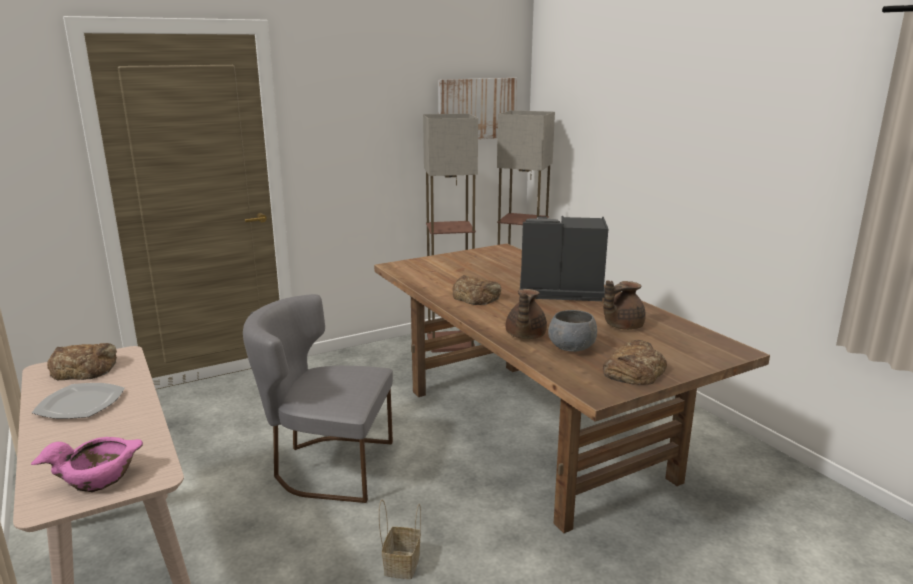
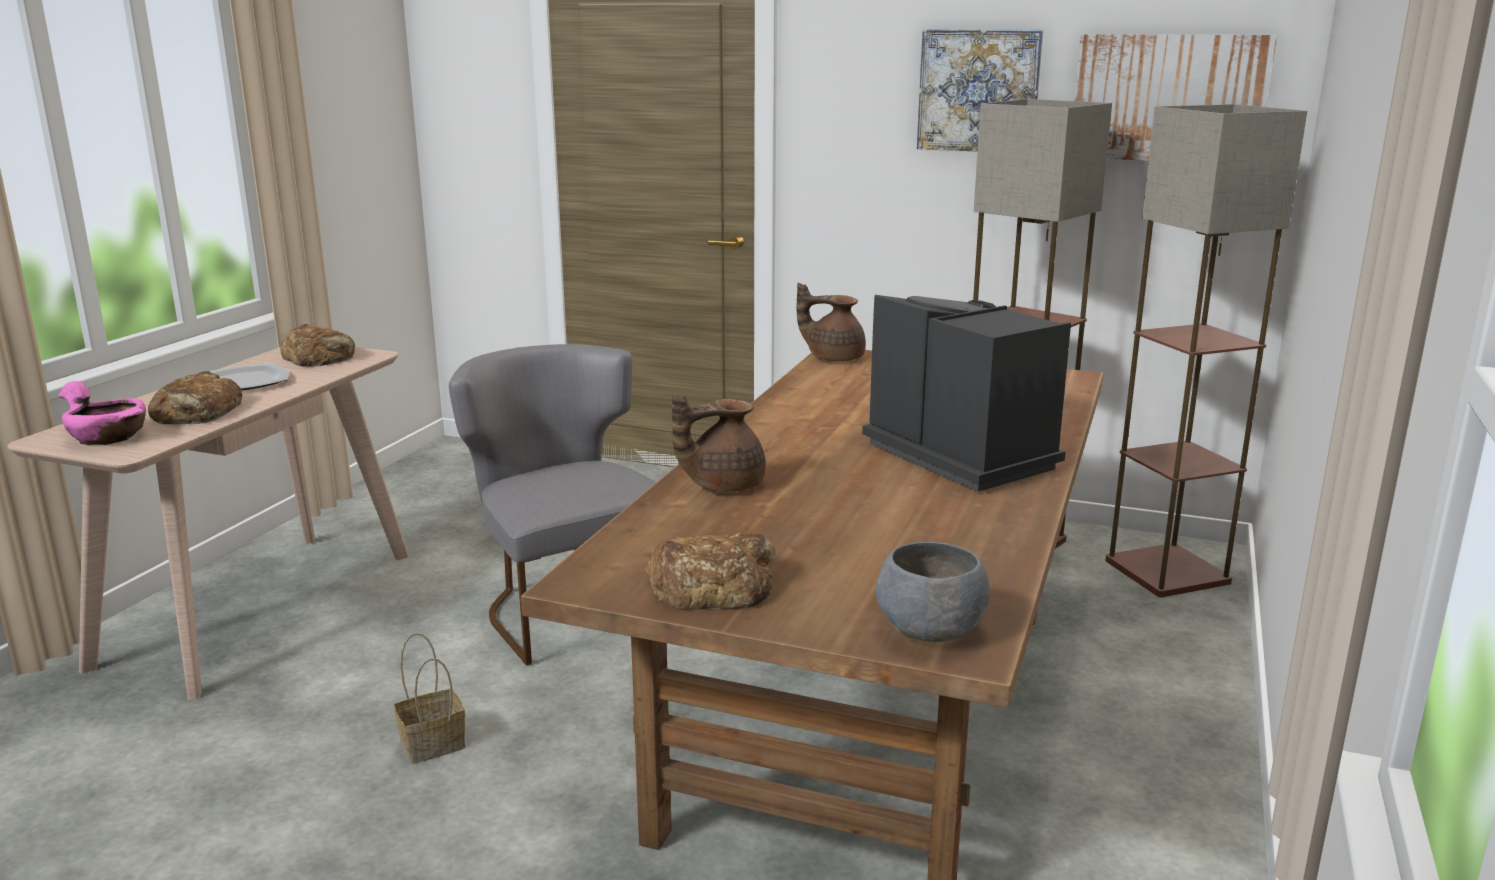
camera: 50 degrees right, 0 degrees up
bread [452,275,501,305] -> bread moved to [148,371,242,424]
grey bowl [548,310,597,352] -> grey bowl moved to [876,542,990,642]
brown teapot [603,281,646,330] -> brown teapot moved to [797,282,866,362]
none -> picture [917,29,1043,152]

